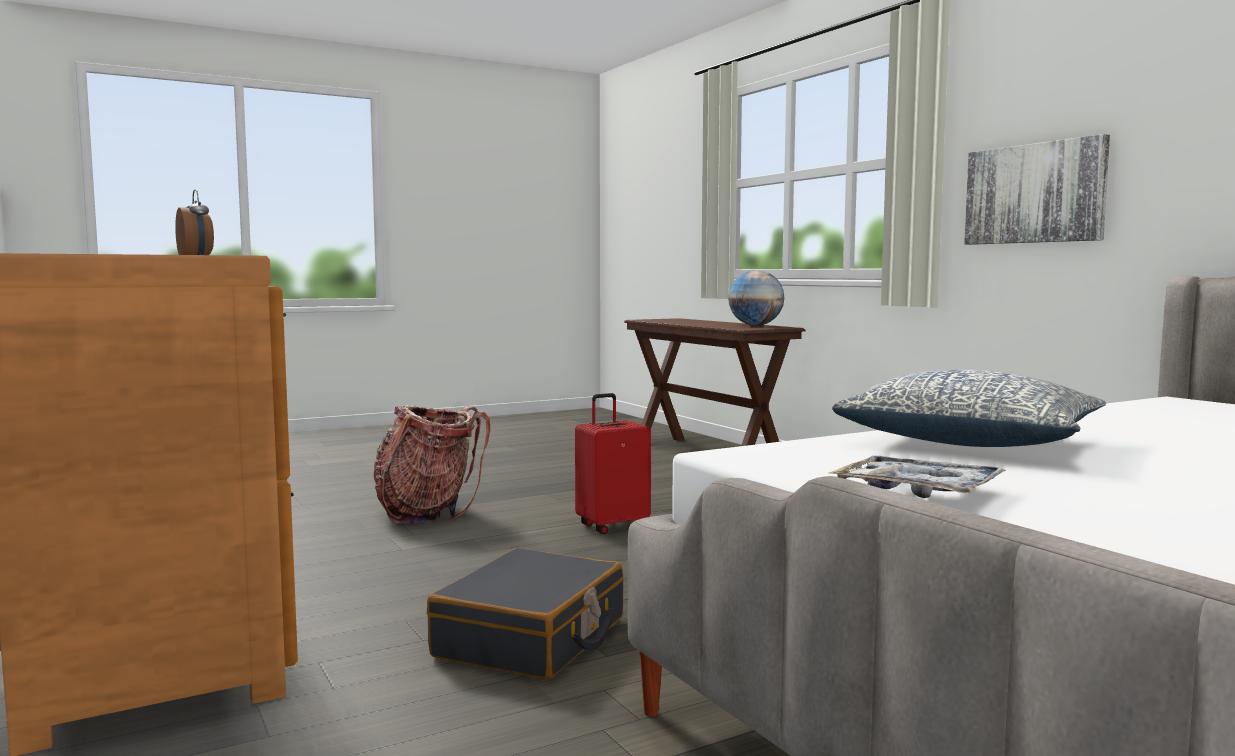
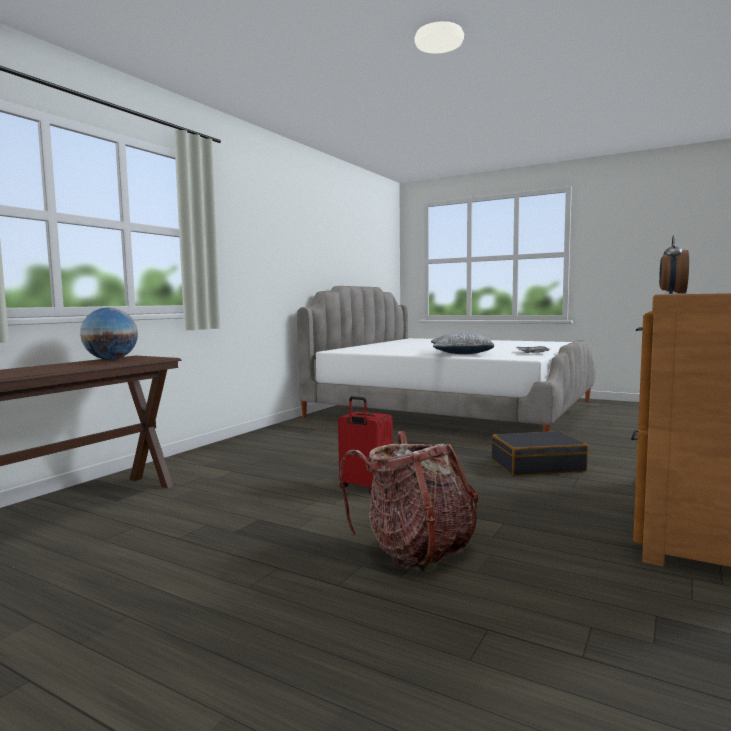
camera: 120 degrees left, 0 degrees up
picture [964,134,1110,245] -> none

